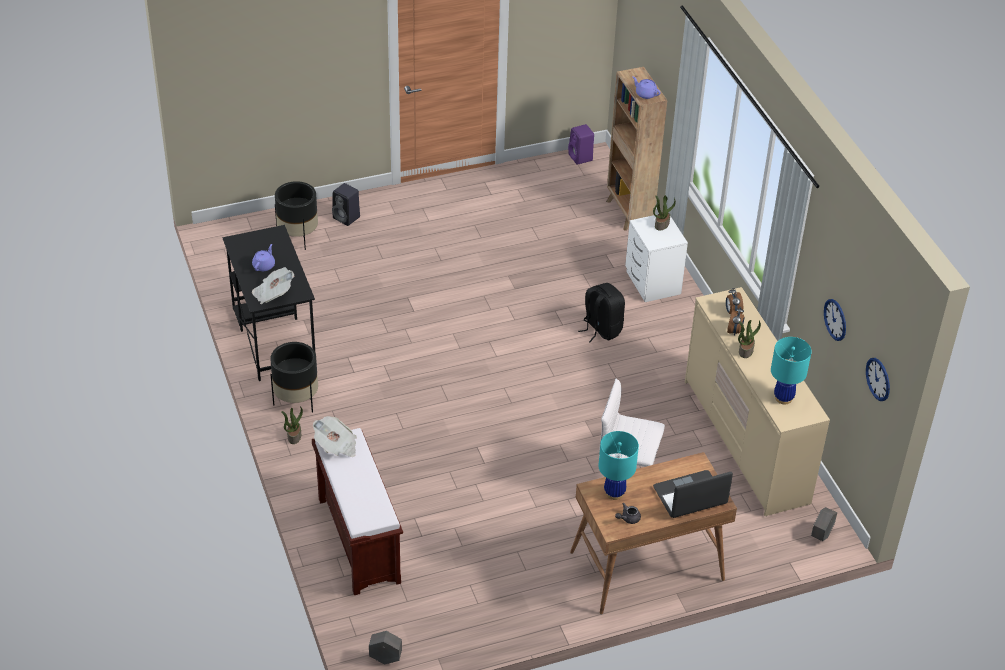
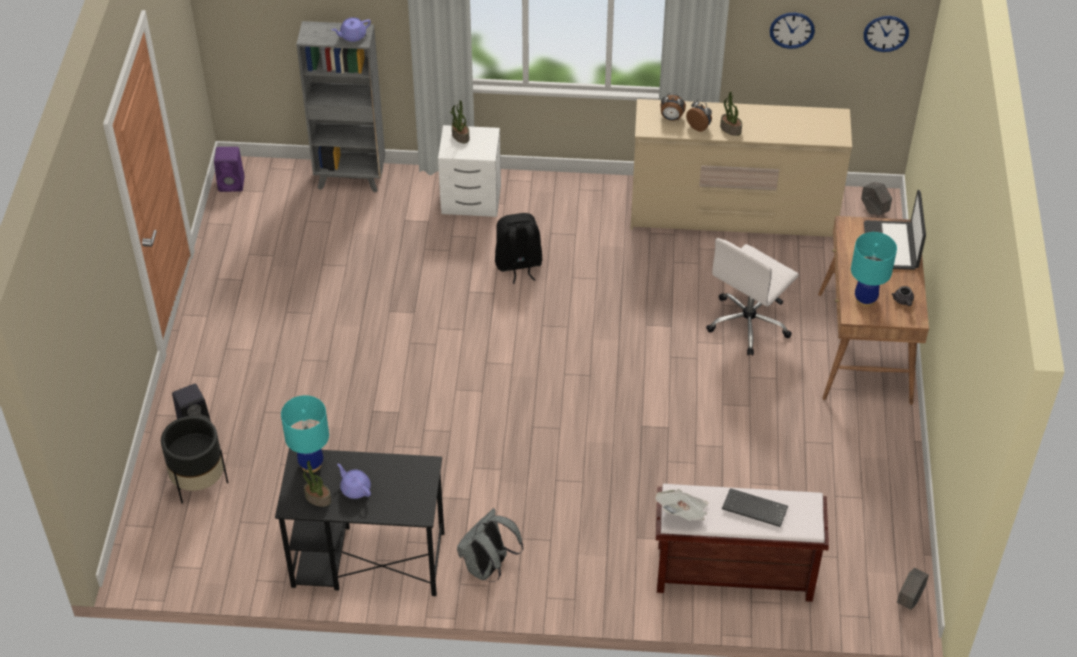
camera: 65 degrees left, 5 degrees up
newspaper [252,267,294,304] -> none
black planter [270,342,318,413] -> grey backpack [457,508,523,582]
potted plant [281,406,303,444] -> potted plant moved to [303,461,331,507]
brown bookcase [606,67,667,231] -> grey bookcase [296,21,385,193]
turquoise table lamp [771,337,812,404] -> turquoise table lamp moved to [281,395,329,473]
none -> keyboard [722,488,788,527]

